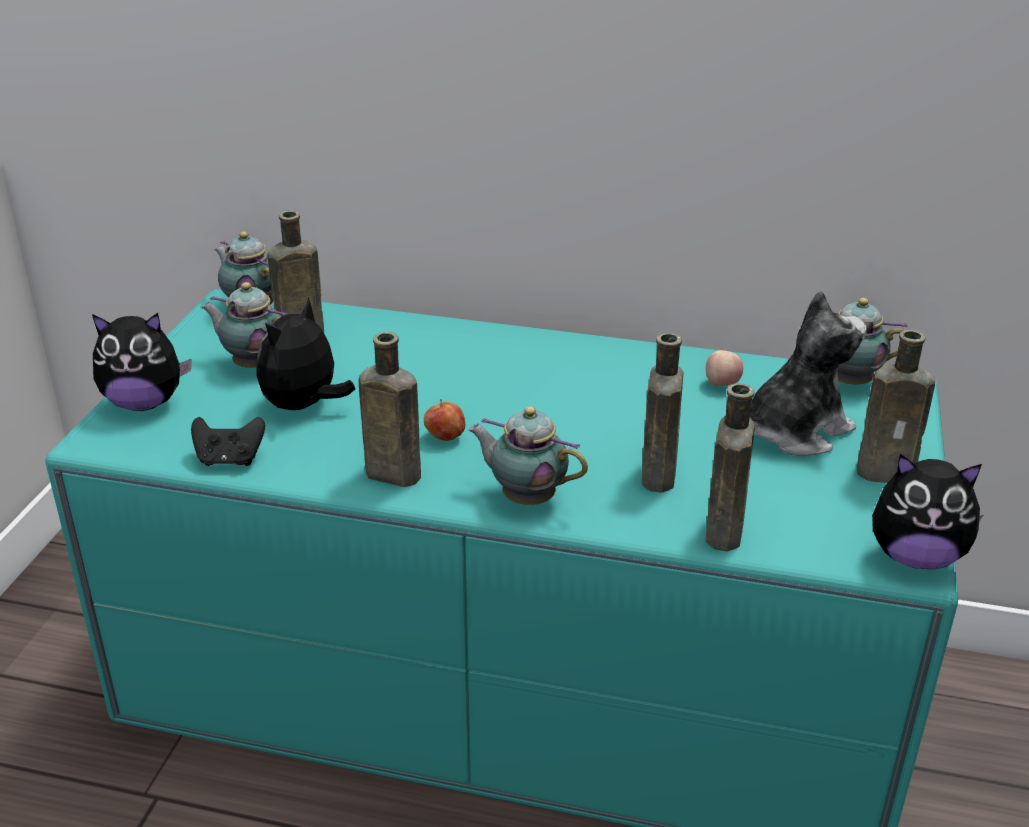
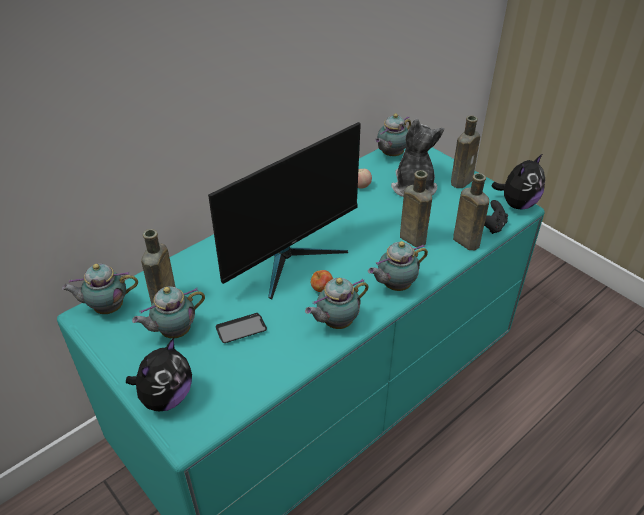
camera: 55 degrees left, 10 degrees up
black game controller [191,417,265,466] -> black game controller moved to [484,200,508,234]
plush toy [256,298,355,410] -> phone [216,313,267,343]
brown bottle [359,332,421,487] -> teapot [305,278,368,329]
none -> monitor [208,122,361,299]

